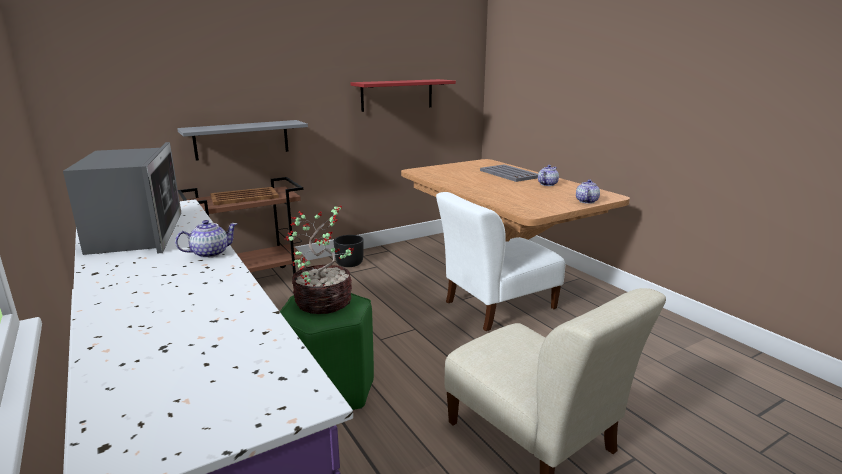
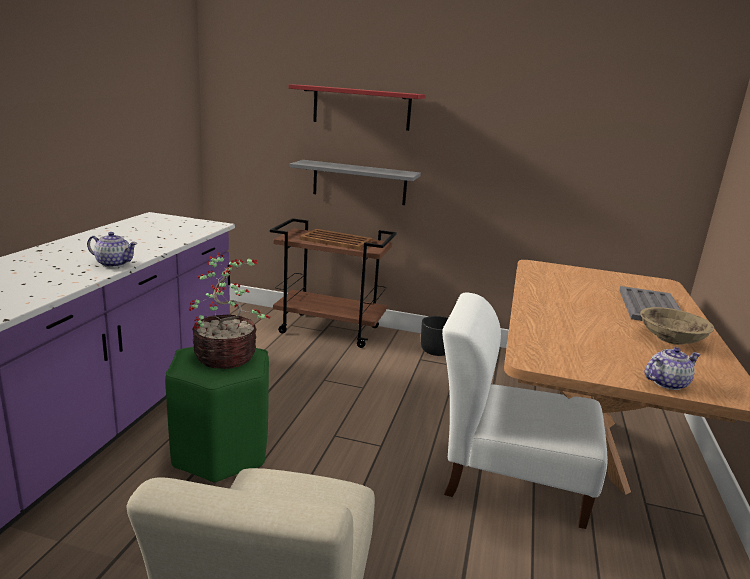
camera: 45 degrees right, 0 degrees up
microwave [63,142,181,255] -> none
red shelf [350,79,456,112] -> red shelf moved to [288,84,426,131]
teapot [538,165,559,186] -> beige bowl [640,307,714,345]

